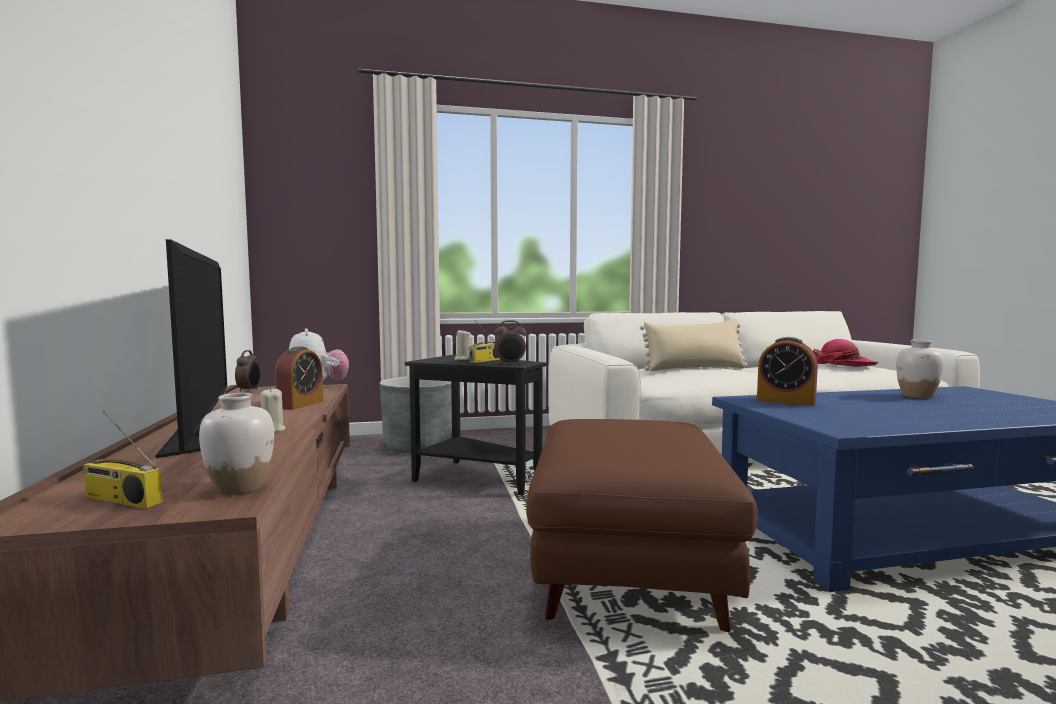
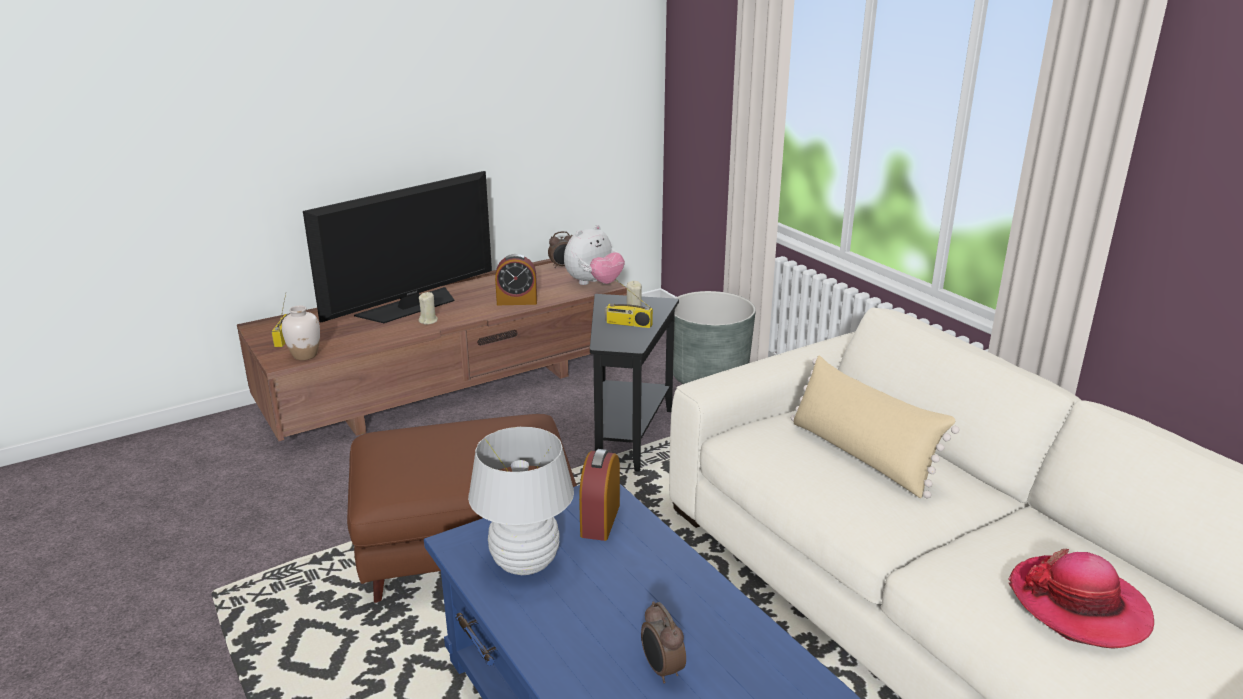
camera: 70 degrees right, 20 degrees up
alarm clock [494,320,526,365] -> alarm clock moved to [641,602,686,684]
white vase [896,340,944,398] -> none
none -> white table lamp [468,427,574,575]

